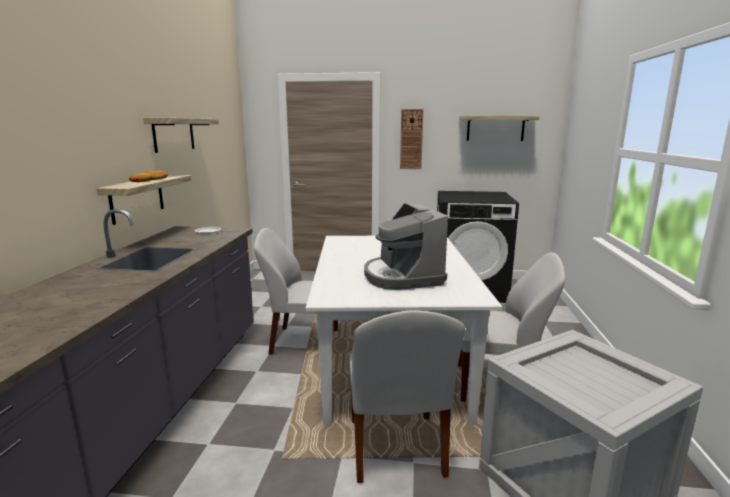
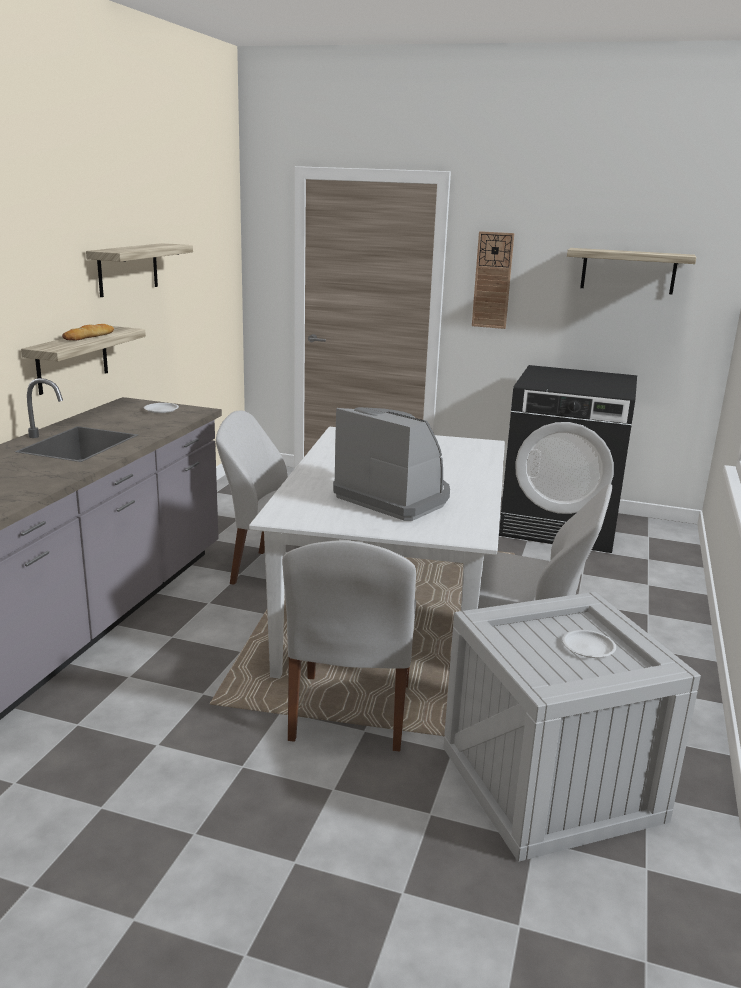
camera: 10 degrees right, 5 degrees up
coffee machine [364,203,448,290] -> coffee machine turned 135 degrees clockwise [333,407,450,521]
none -> white plate [563,630,616,658]

